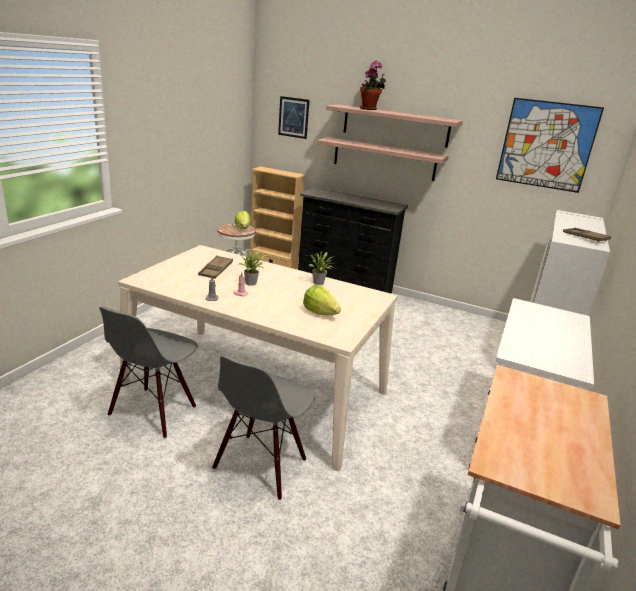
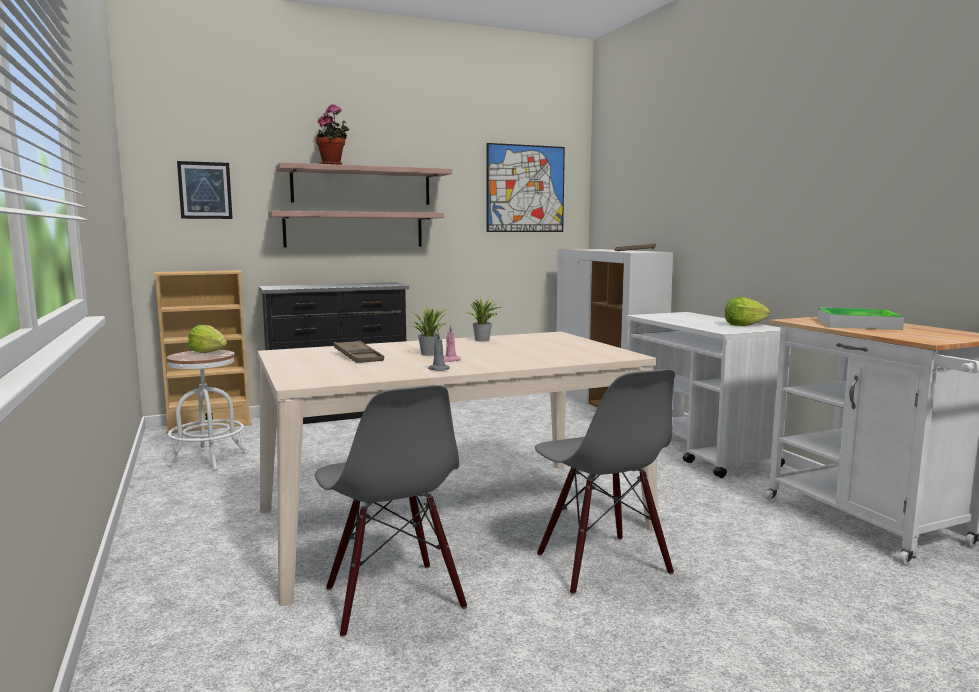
camera: 45 degrees left, 15 degrees down
lettuce [303,285,341,315] -> lettuce moved to [725,297,770,326]
none -> tray [818,307,904,330]

